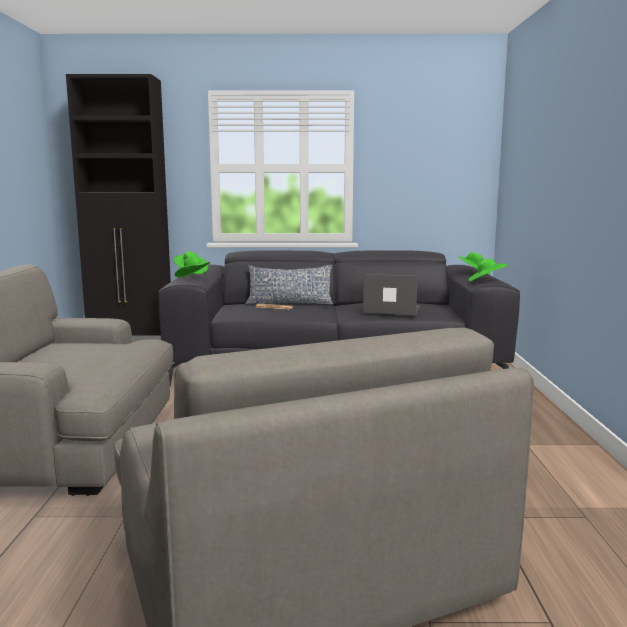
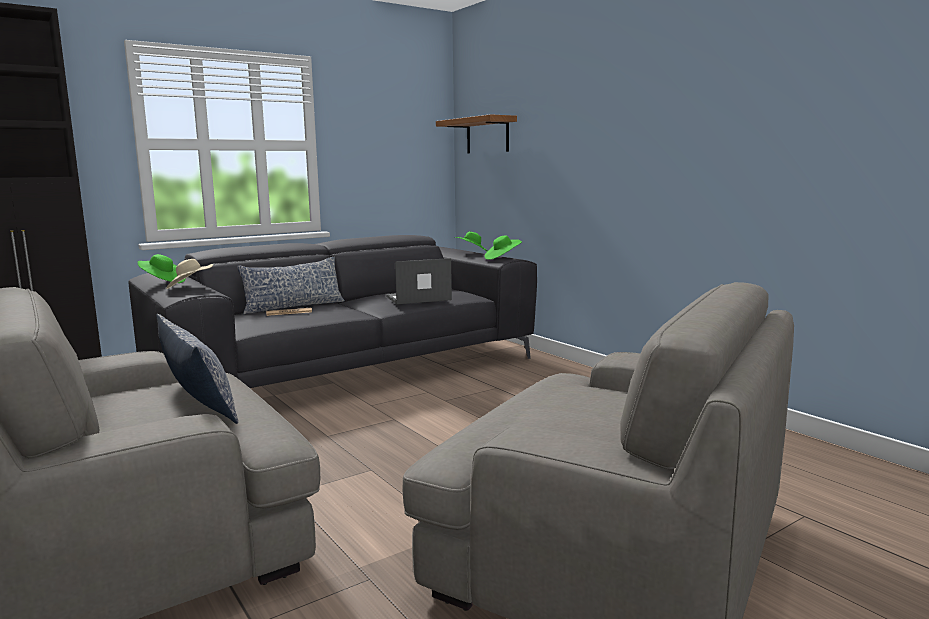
camera: 35 degrees left, 0 degrees up
green hat [175,256,210,277] -> beige hat [166,259,213,289]
none -> pillow [156,314,239,424]
none -> shelf [436,114,517,153]

